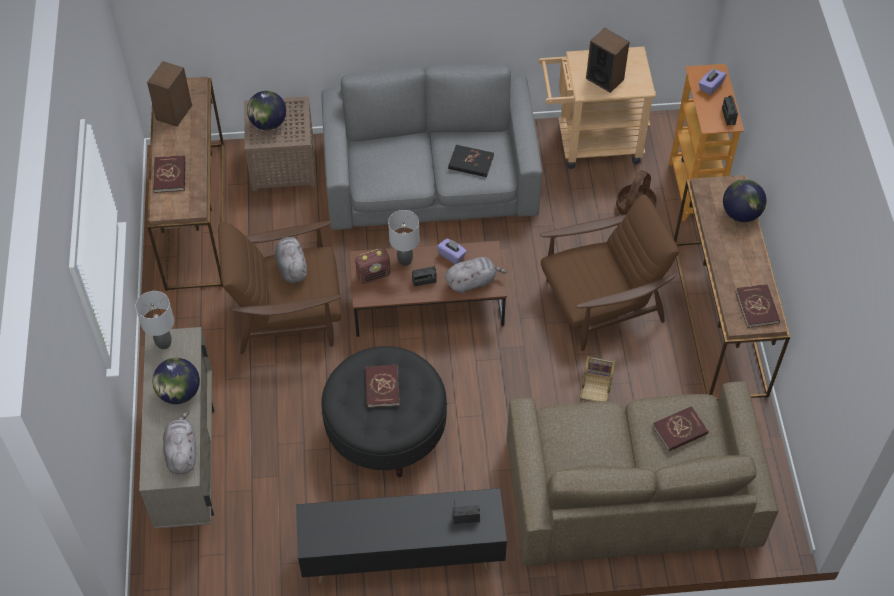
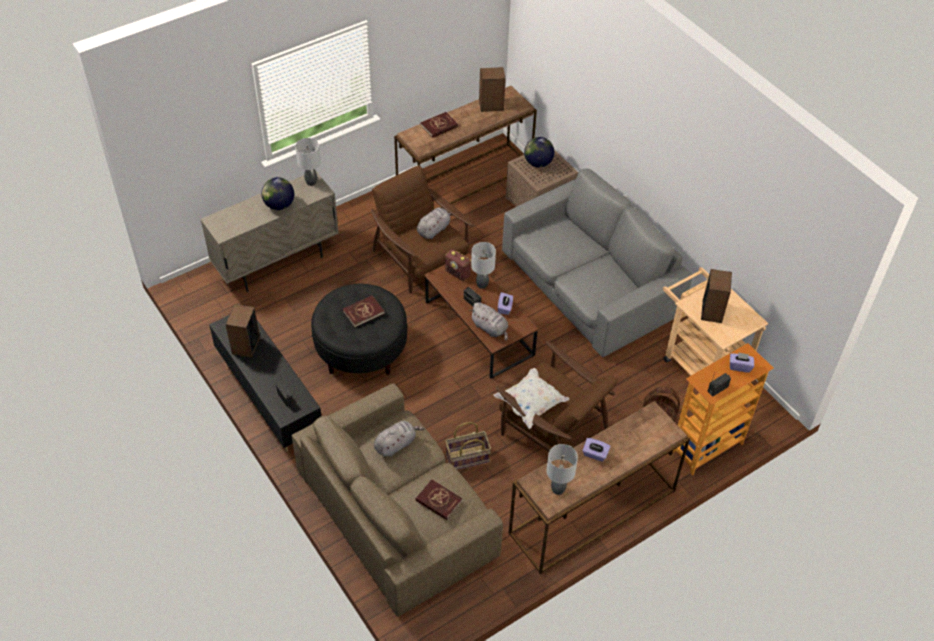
camera: 60 degrees right, 5 degrees down
grey plush toy [163,411,196,474] -> grey plush toy moved to [374,421,425,457]
black book [448,145,494,177] -> none
globe [723,179,766,222] -> none
red book [735,284,780,328] -> grey table lamp [546,444,578,495]
none -> speaker [226,304,260,358]
none -> white pillow [494,368,569,429]
none -> purple tissue box [582,438,610,462]

